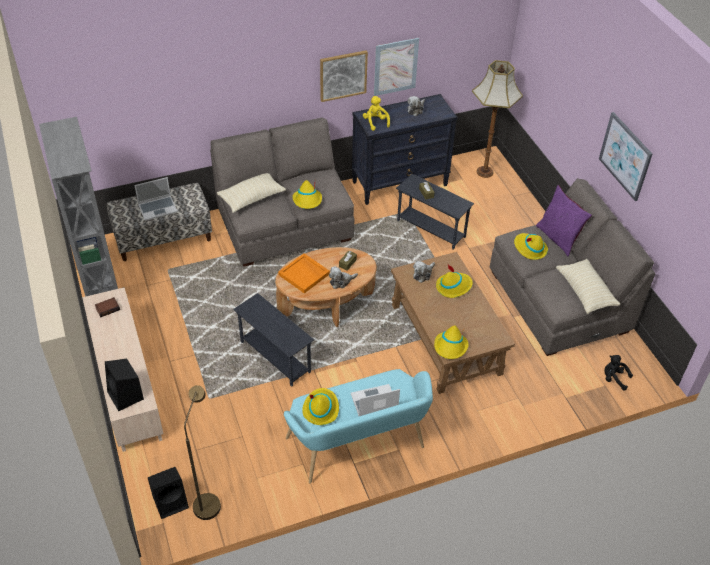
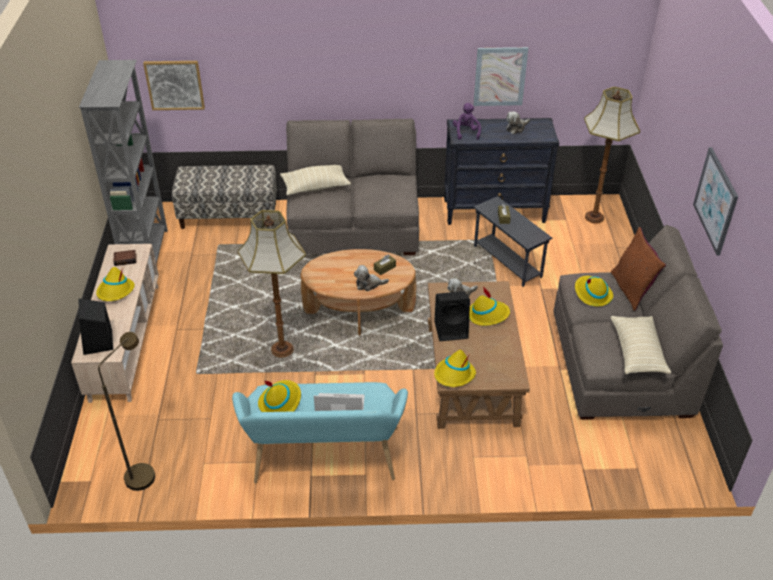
camera: 20 degrees right, 5 degrees down
laptop [134,177,178,221] -> none
black speaker [148,467,189,519] -> black speaker moved to [434,291,470,341]
grey side table [233,293,314,386] -> floor lamp [238,210,306,357]
orange tray [279,253,330,293] -> none
yellow hat [292,180,322,209] -> yellow hat moved to [96,267,135,301]
picture [320,50,368,102] -> picture moved to [143,61,205,110]
yellow plush toy [363,96,390,131] -> purple plush toy [453,103,481,140]
purple pillow [536,185,592,256] -> brown pillow [611,227,666,311]
black plush toy [605,355,633,390] -> none

